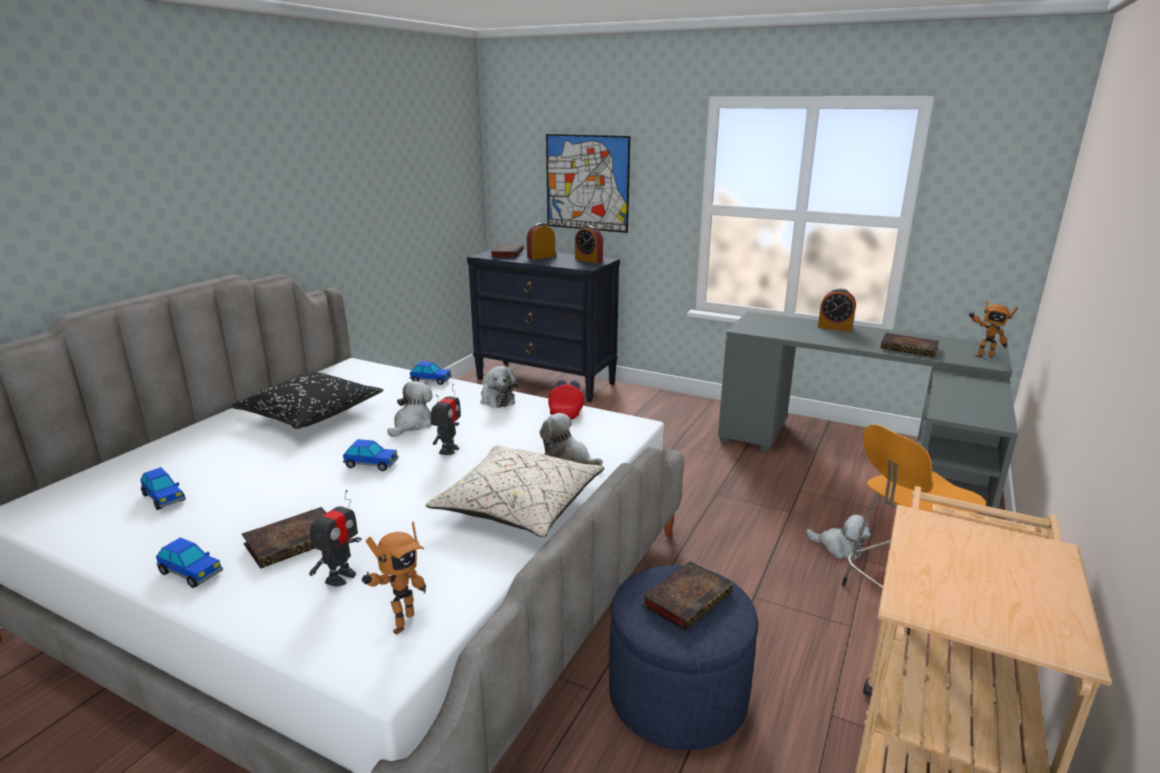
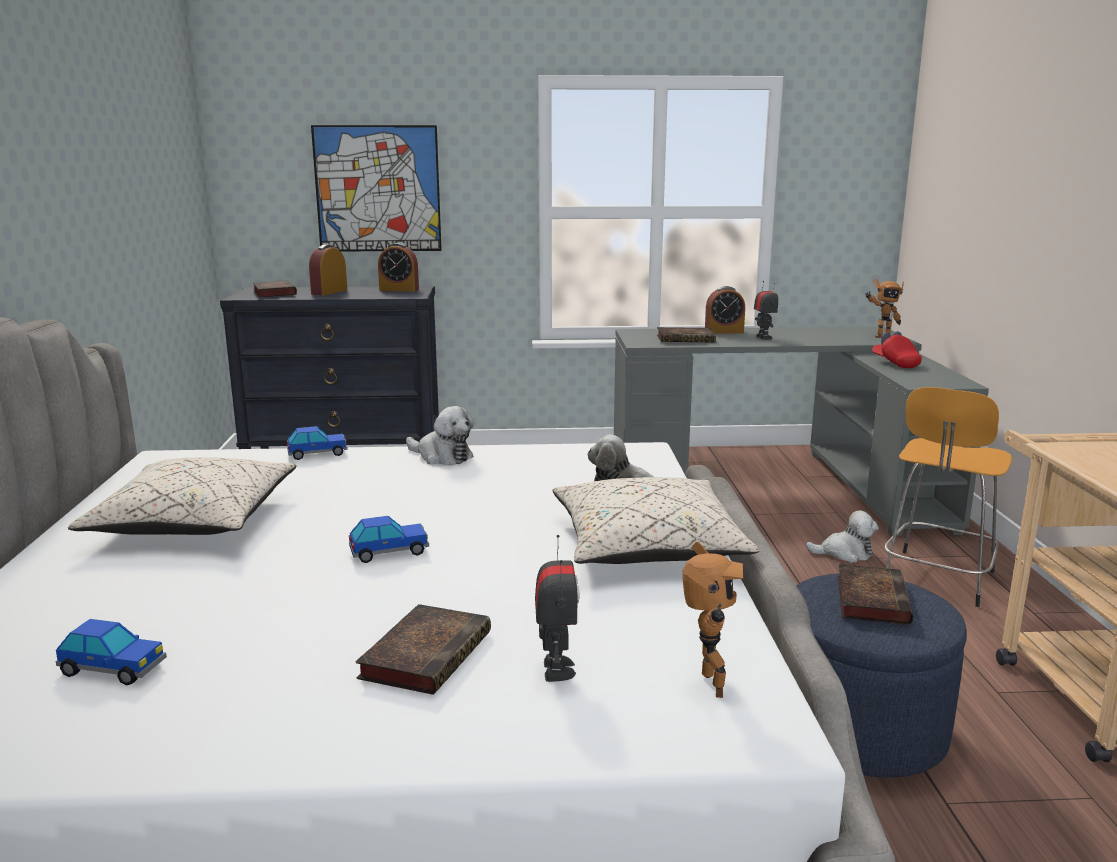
camera: 30 degrees left, 5 degrees down
toy car [156,537,223,588] -> none
black pillow [230,372,384,429] -> beige pillow [68,457,296,535]
plush toy [388,381,433,437] -> none
toy robot [431,384,461,455] -> toy robot moved to [754,281,778,340]
red cap [548,380,584,420] -> red cap moved to [872,331,922,368]
book [881,333,939,357] -> book moved to [657,327,716,343]

